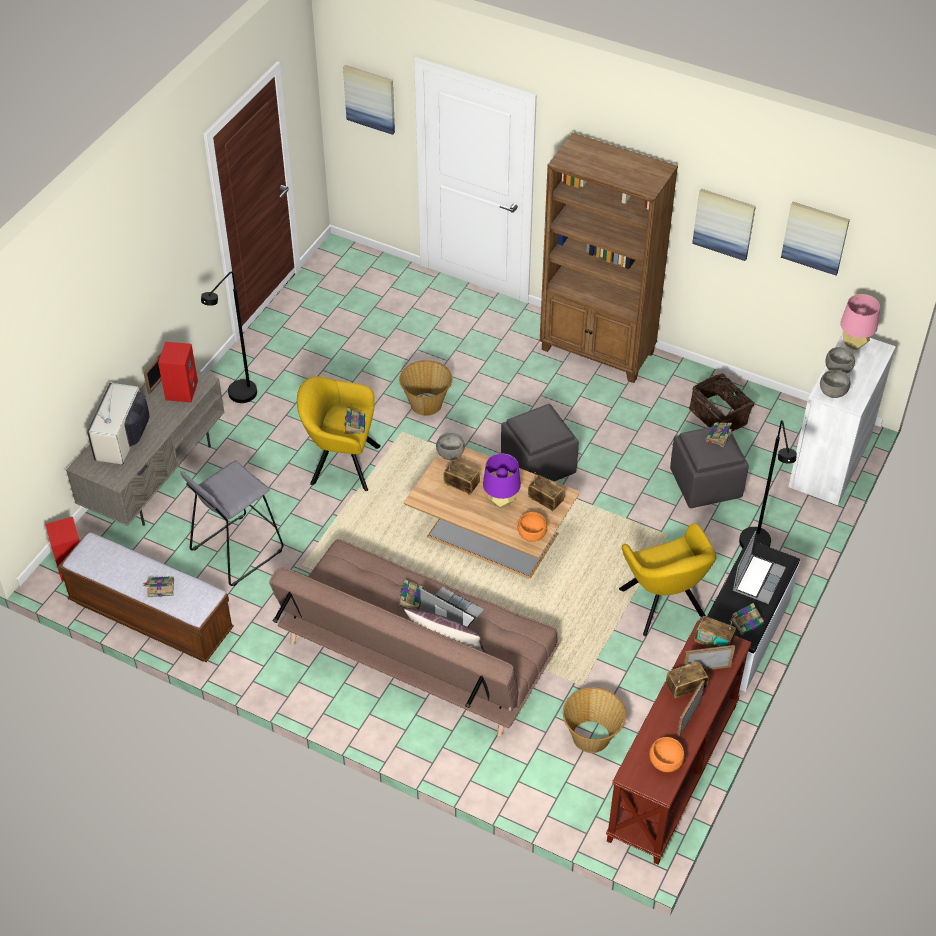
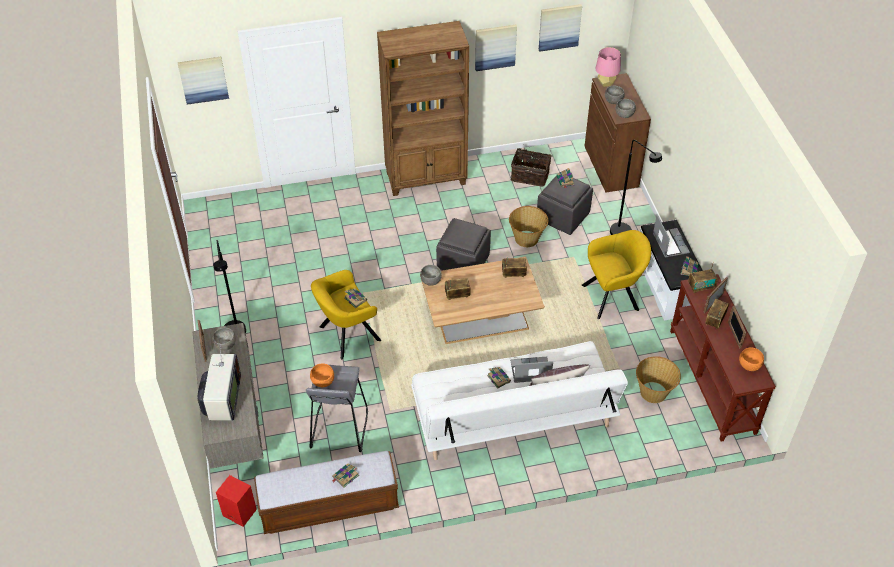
camera: 40 degrees left, 0 degrees up
television [87,383,150,464] -> television turned 150 degrees counterclockwise [197,335,241,421]
red speaker [158,342,198,403] -> grey bowl [213,328,236,350]
brown sofa [269,539,559,736] -> white sofa [411,341,628,460]
basket [399,360,452,416] -> basket moved to [509,206,548,247]
purple table lamp [483,453,521,509] -> none
orange bowl [518,512,547,542] -> orange bowl moved to [310,364,334,387]
yellow armchair [619,523,717,636] -> yellow armchair turned 45 degrees counterclockwise [582,230,651,319]
white cabinet [788,333,896,505] -> brown cabinet [585,73,651,193]

